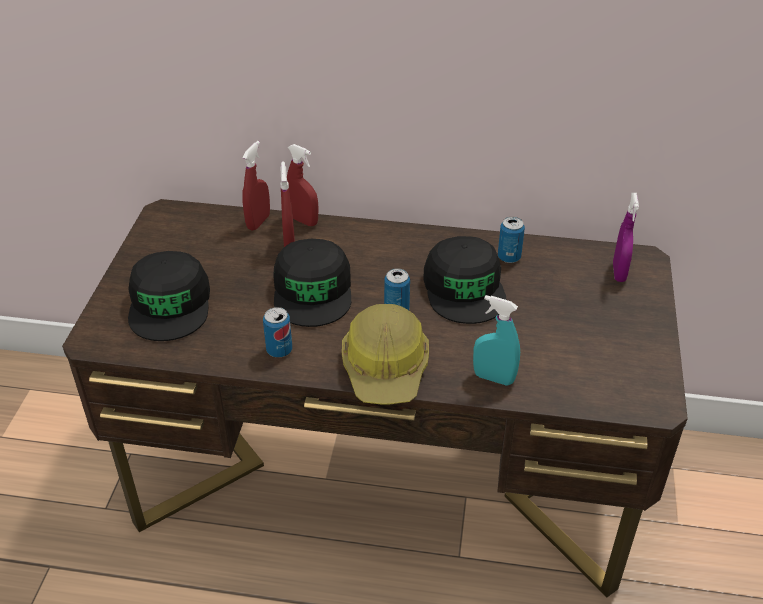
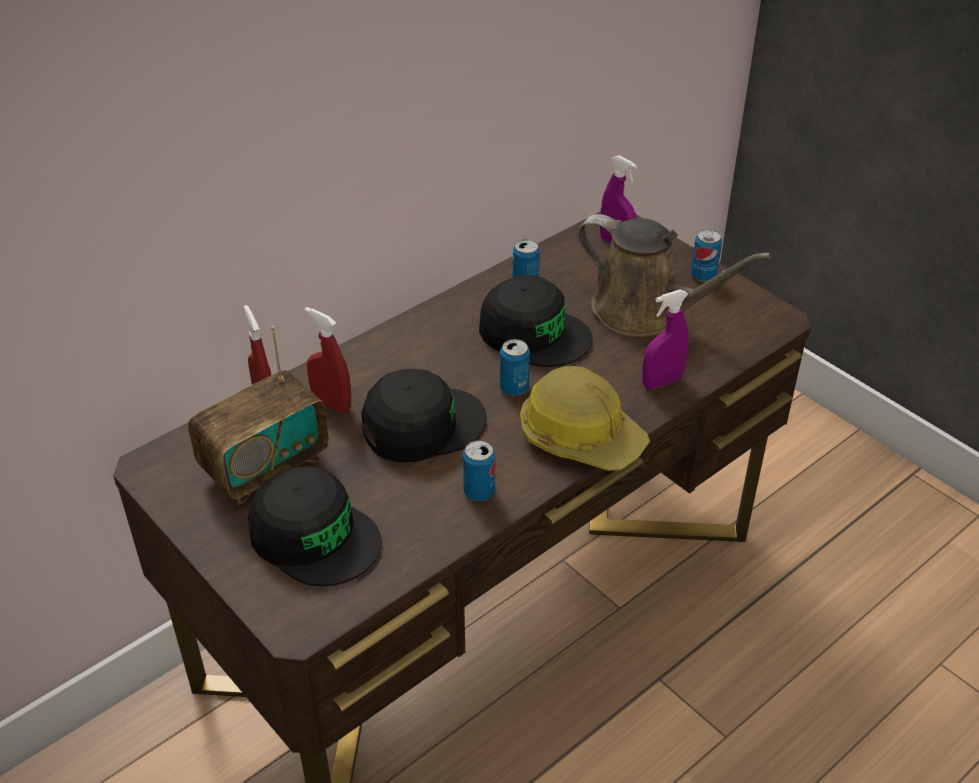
camera: 50 degrees left, 0 degrees up
black cap [273,239,351,327] -> black cap turned 60 degrees counterclockwise [361,369,487,462]
red spray bottle [287,144,318,226] -> none
turquoise spray bottle [473,295,520,386] -> purple spray bottle [642,290,689,389]
none -> radio [188,326,329,505]
none -> brown watering can [577,214,772,337]
none -> can [691,230,722,282]

